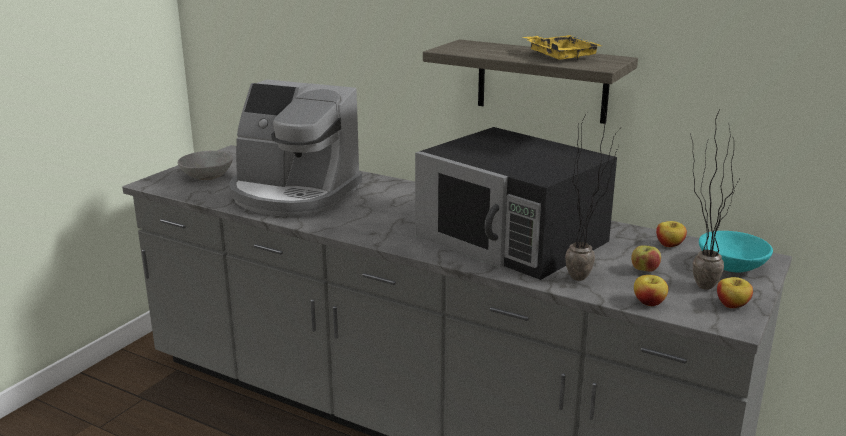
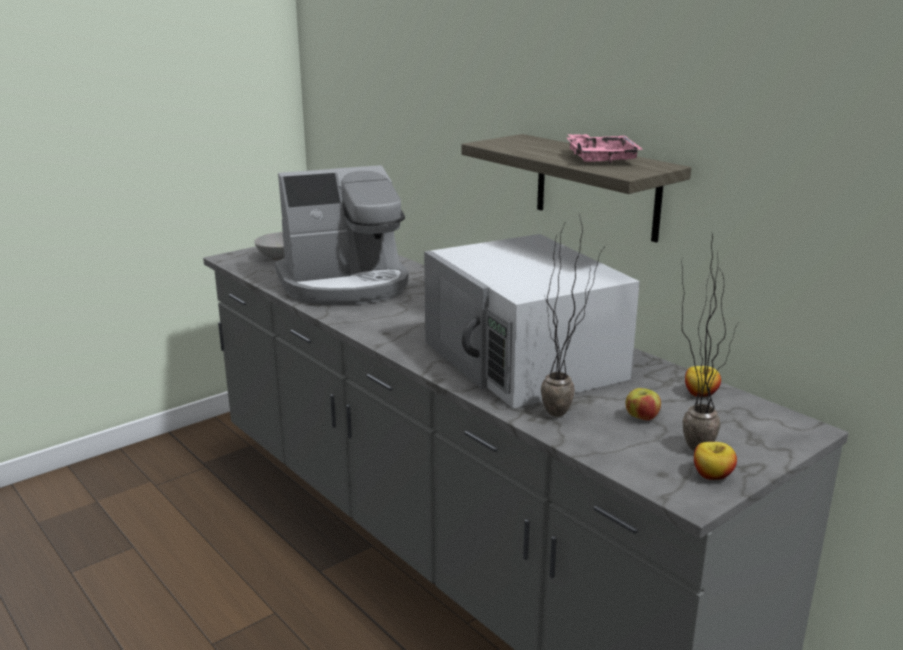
camera: 20 degrees right, 0 degrees up
coffee machine [229,80,362,217] -> coffee machine turned 60 degrees counterclockwise [275,165,409,305]
black microwave [415,127,617,280] -> white microwave [424,234,640,409]
yellow tray [523,35,602,60] -> pink tray [566,134,643,164]
apple [634,275,668,306] -> none
turquoise bowl [699,231,773,273] -> none

